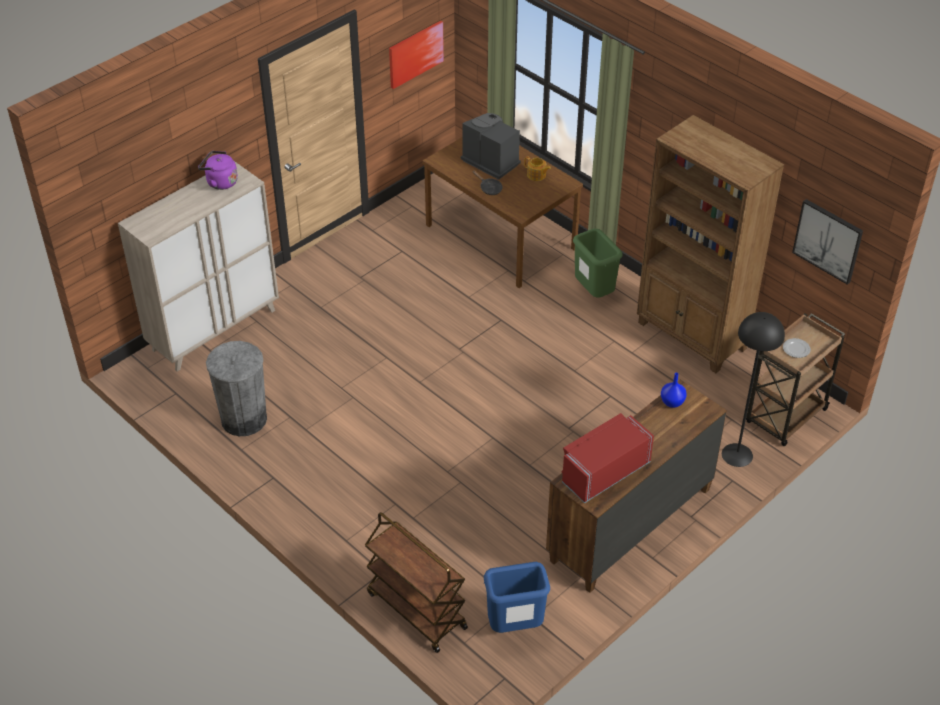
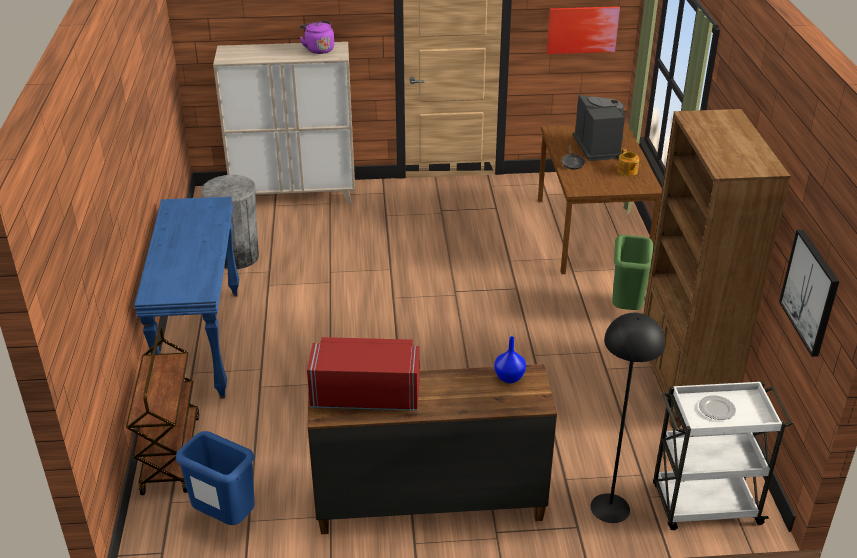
camera: 40 degrees right, 10 degrees down
brown cart [746,313,845,446] -> white cart [653,381,793,530]
none -> blue console table [134,197,239,399]

